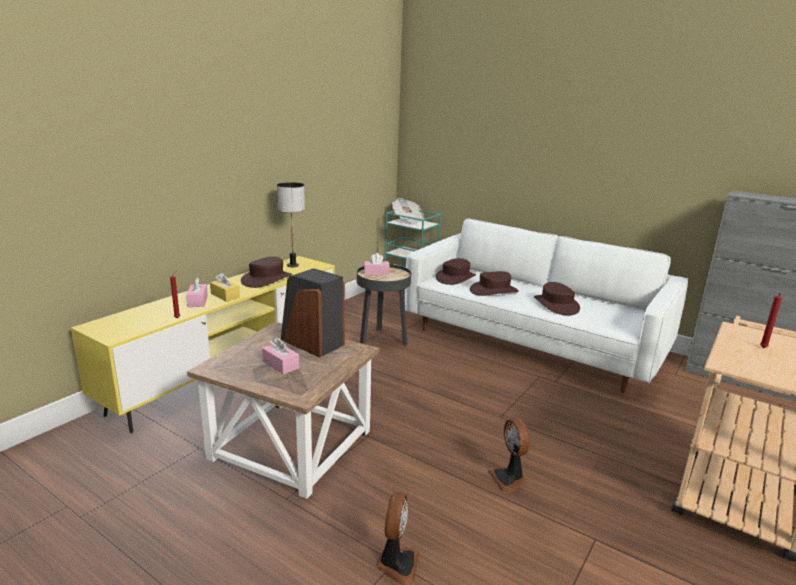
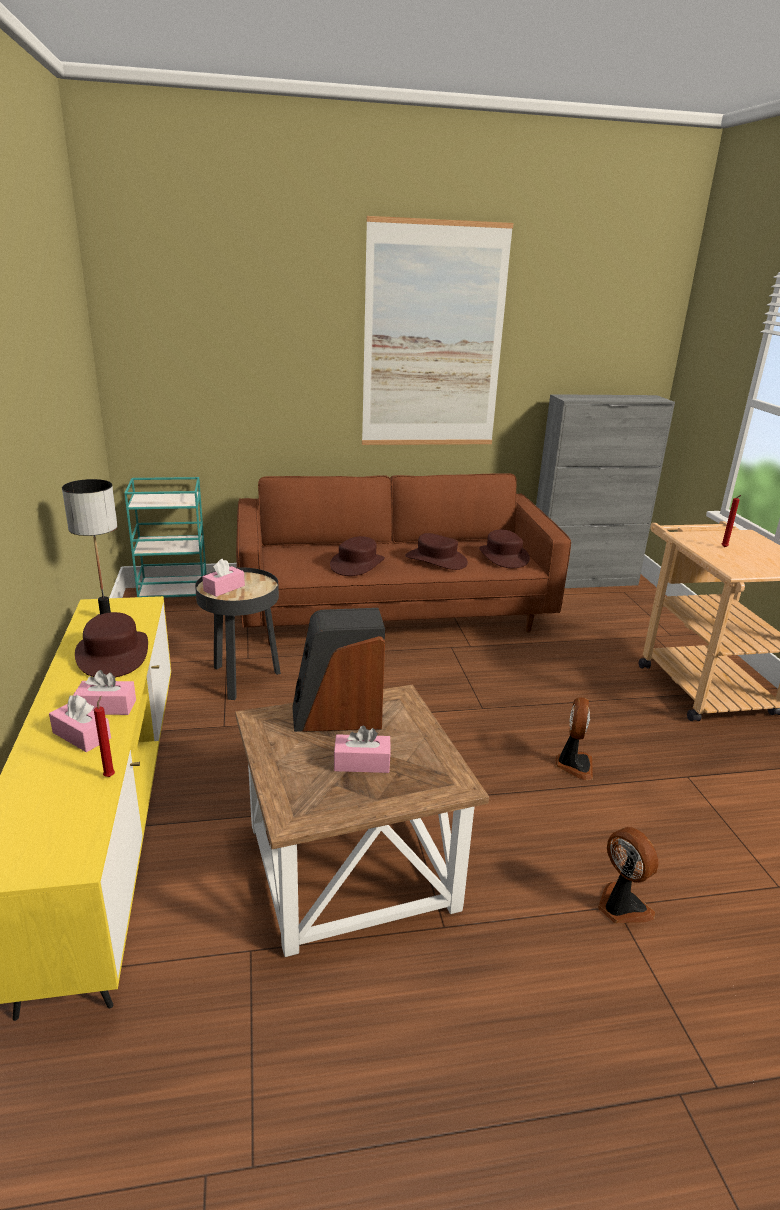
camera: 45 degrees left, 5 degrees up
yellow tissue box [210,273,240,302] -> pink tissue box [73,670,136,715]
newspaper [392,198,424,225] -> none
white sofa [405,219,688,393] -> brown sofa [236,473,571,645]
brown hat [436,258,476,285] -> brown hat moved to [479,530,530,568]
fan [488,418,531,493] -> fan turned 105 degrees counterclockwise [556,697,593,780]
none -> picture [362,216,514,445]

